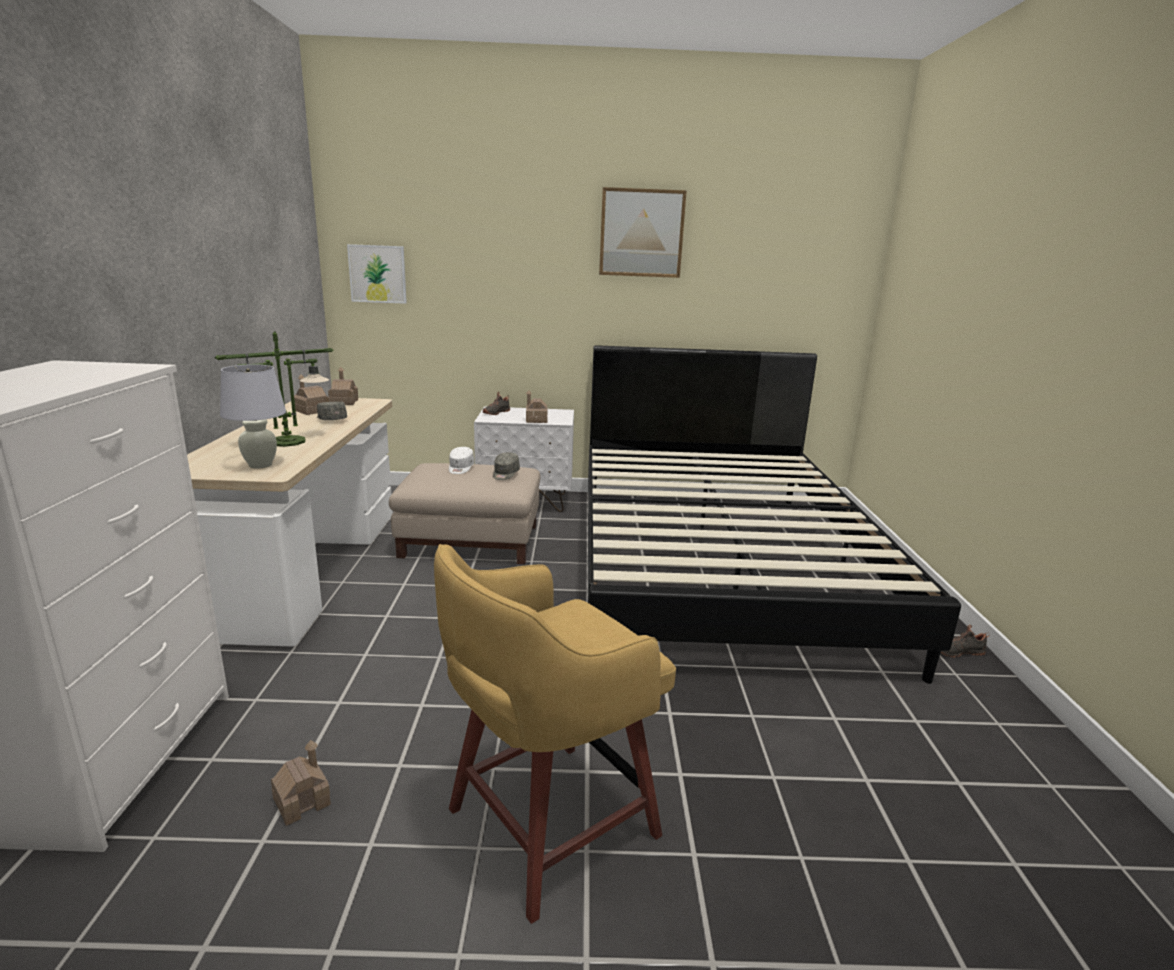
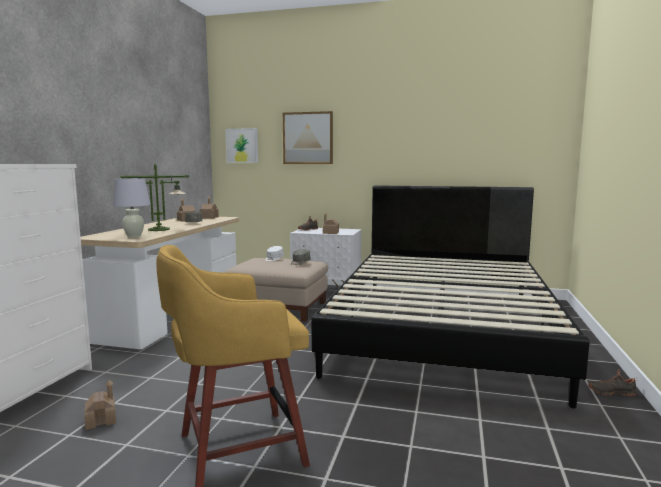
camera: 15 degrees right, 10 degrees down
picture [599,187,687,278] -> picture moved to [283,111,333,164]

